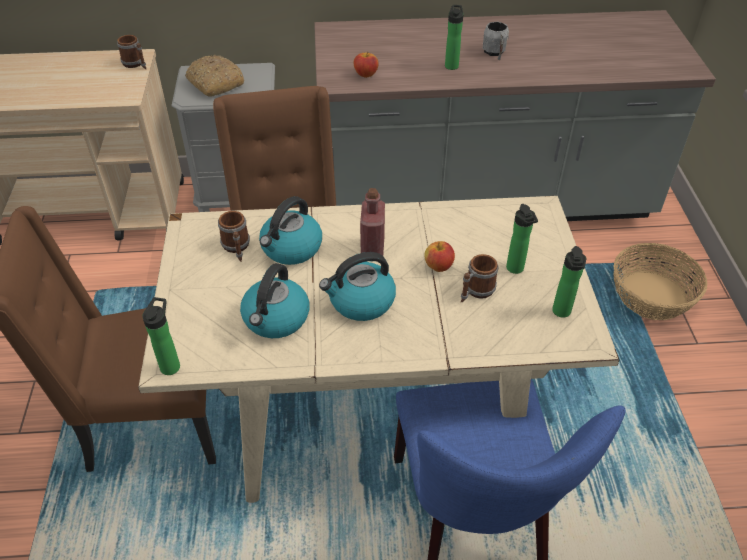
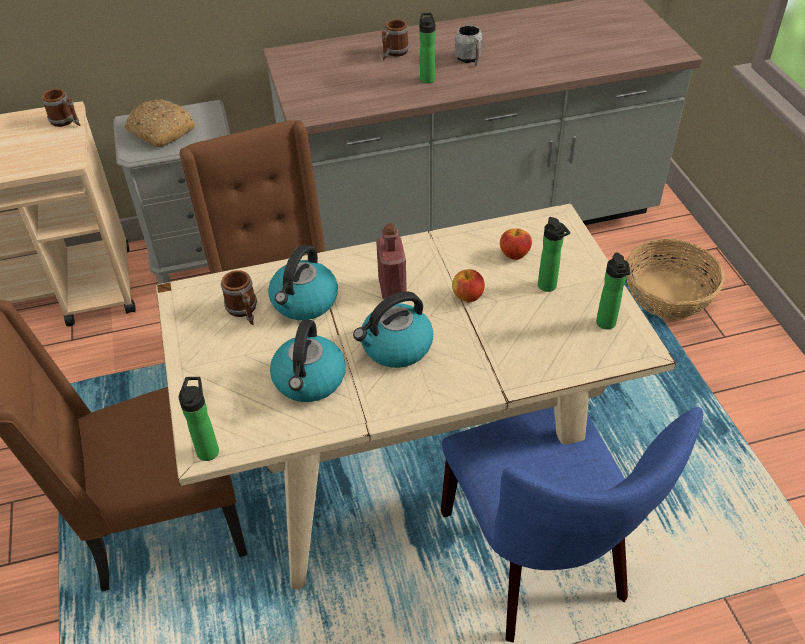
camera: 10 degrees left, 0 degrees up
apple [354,52,379,78] -> apple moved to [500,228,532,260]
mug [461,254,498,302] -> mug moved to [382,19,409,60]

